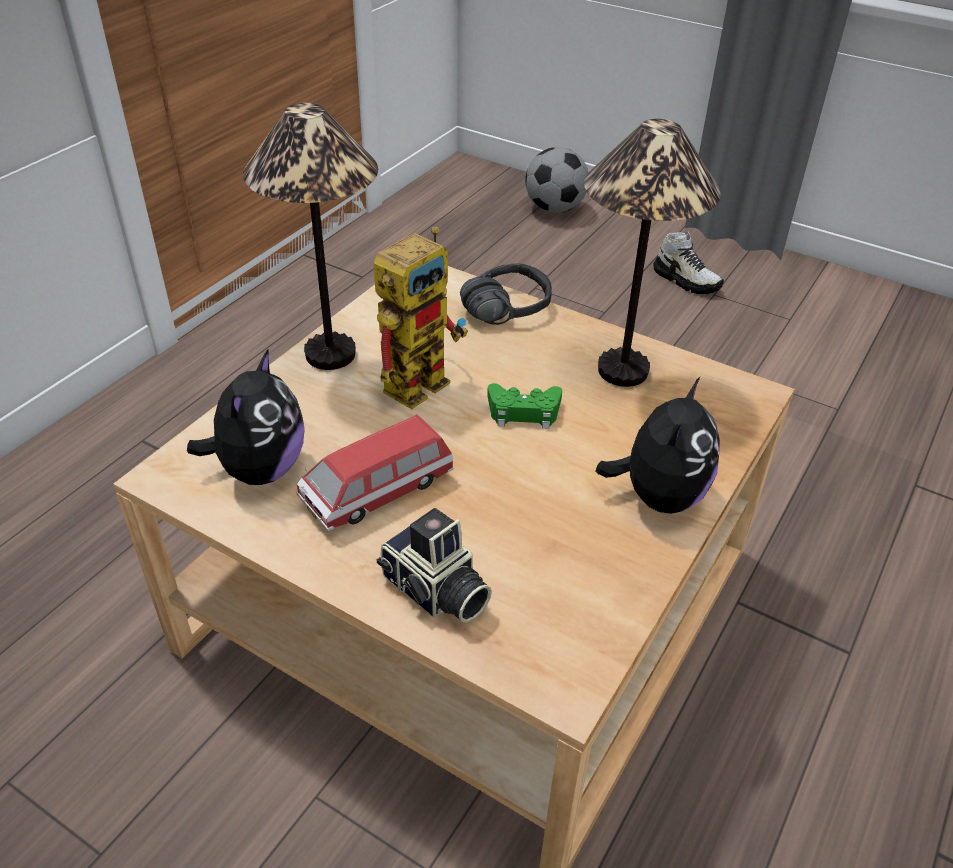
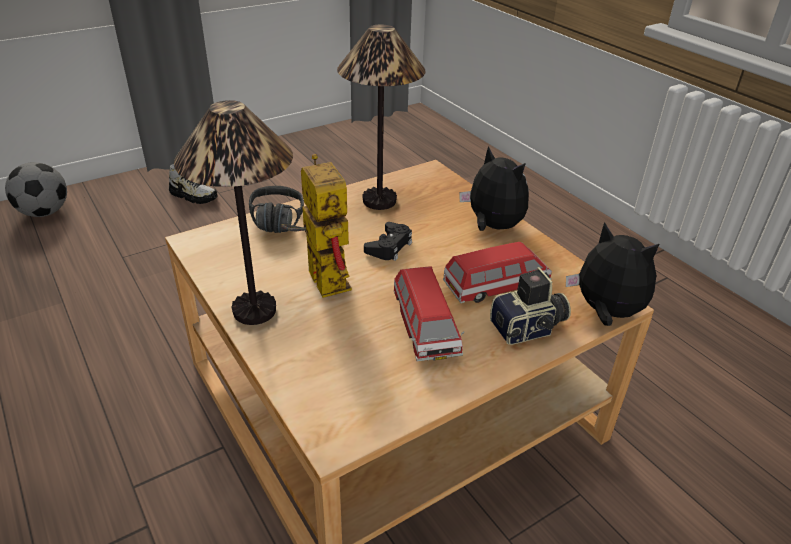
camera: 65 degrees left, 5 degrees down
plush toy [187,348,305,485] -> plush toy moved to [566,222,659,326]
green game controller [487,383,562,429] -> black game controller [364,222,412,261]
shoe [654,232,724,294] -> shoe turned 45 degrees clockwise [169,164,218,204]
none -> toy car [443,242,552,303]

